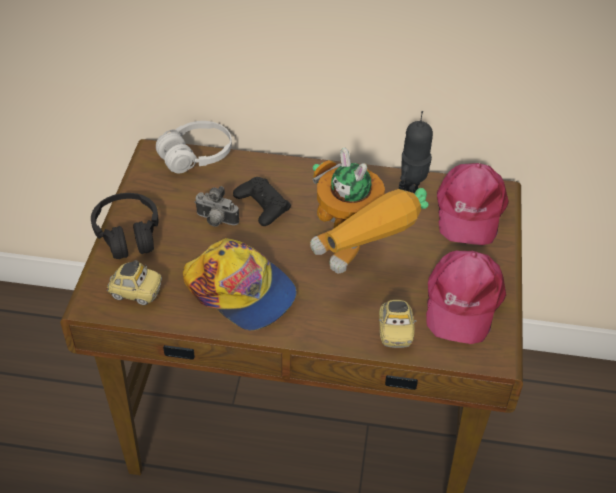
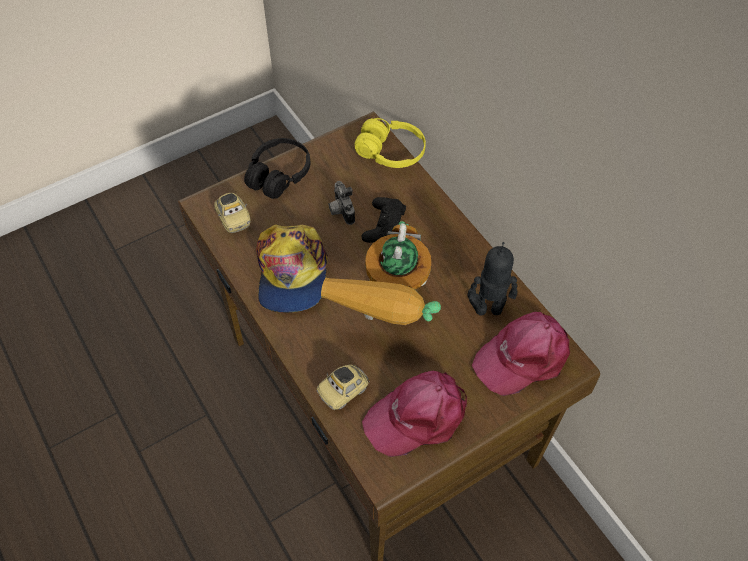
camera: 50 degrees right, 10 degrees up
white headphones [156,121,232,173] -> yellow headphones [355,118,426,168]

